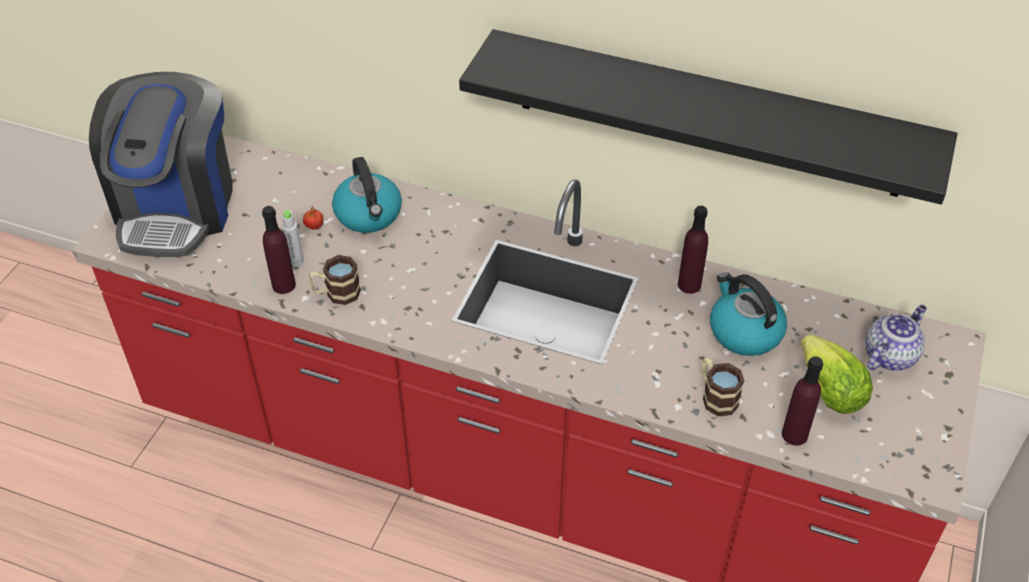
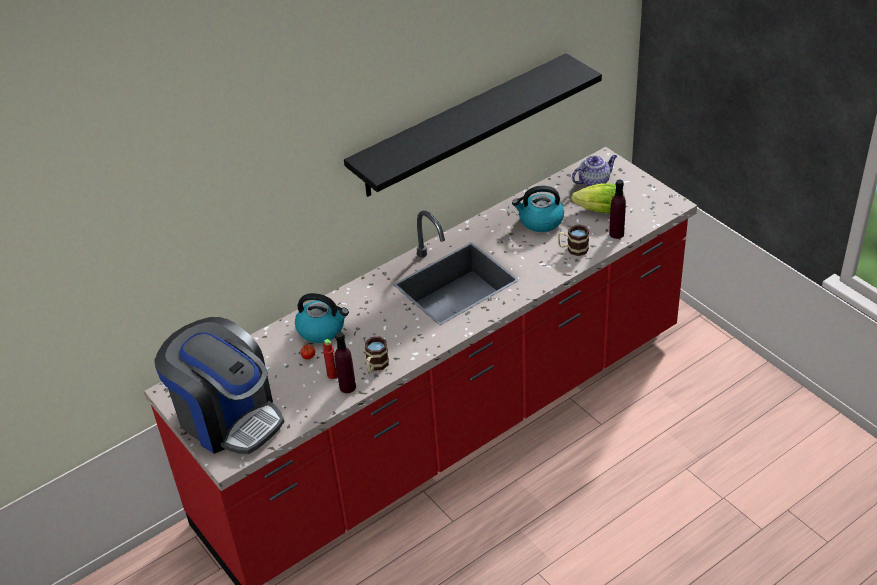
camera: 55 degrees left, 5 degrees down
grey bottle [282,210,304,267] -> red bottle [323,339,338,379]
purple bottle [678,206,708,294] -> none
teapot [865,305,927,371] -> teapot turned 75 degrees clockwise [572,155,617,187]

